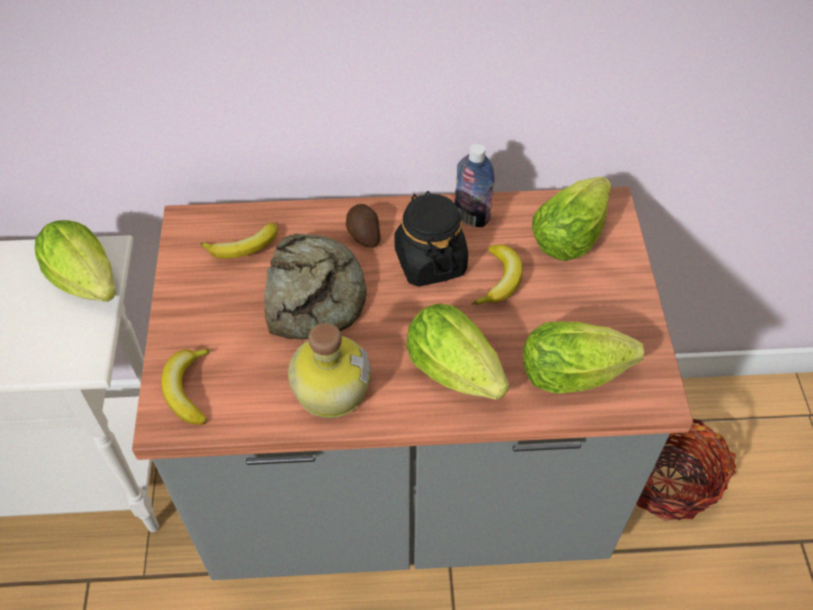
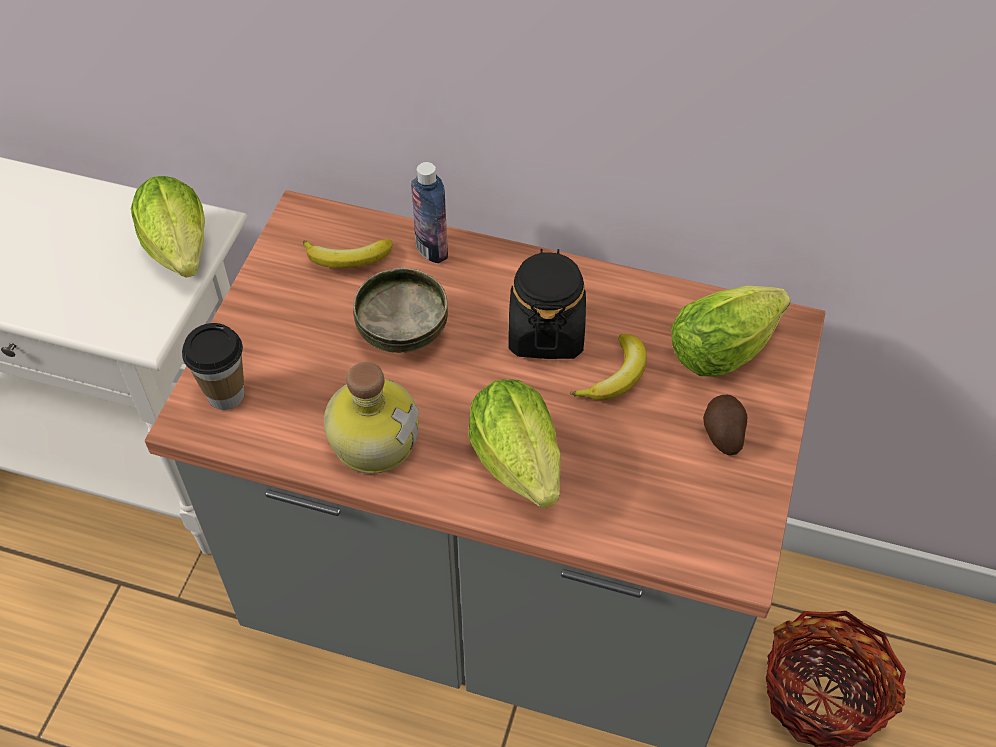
camera: 20 degrees right, 0 degrees up
banana [161,348,212,425] -> cup [182,323,244,410]
bread [264,234,367,339] -> bowl [353,267,448,353]
potato [346,204,381,248] -> potato moved to [703,395,747,455]
bottle [455,143,494,227] -> bottle moved to [411,162,448,263]
lettuce [523,321,644,393] -> none

